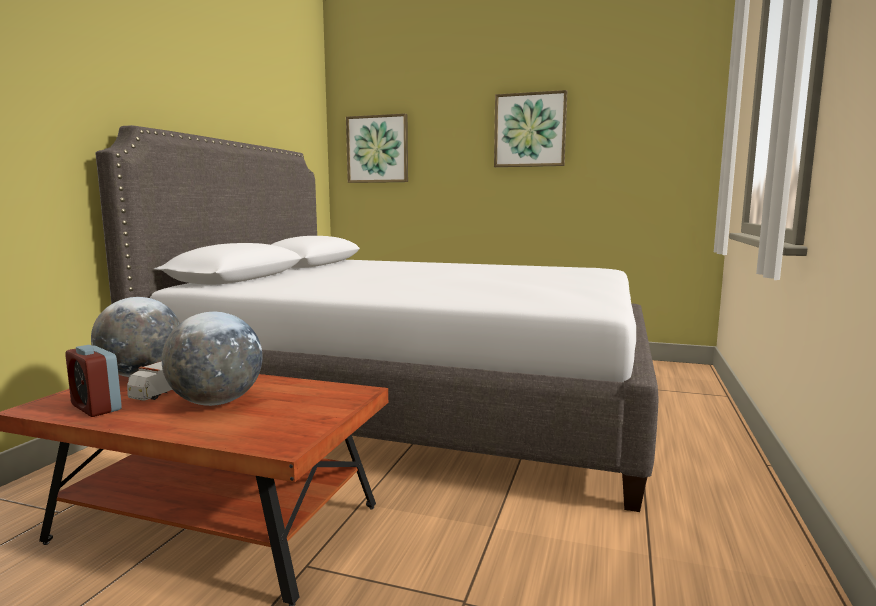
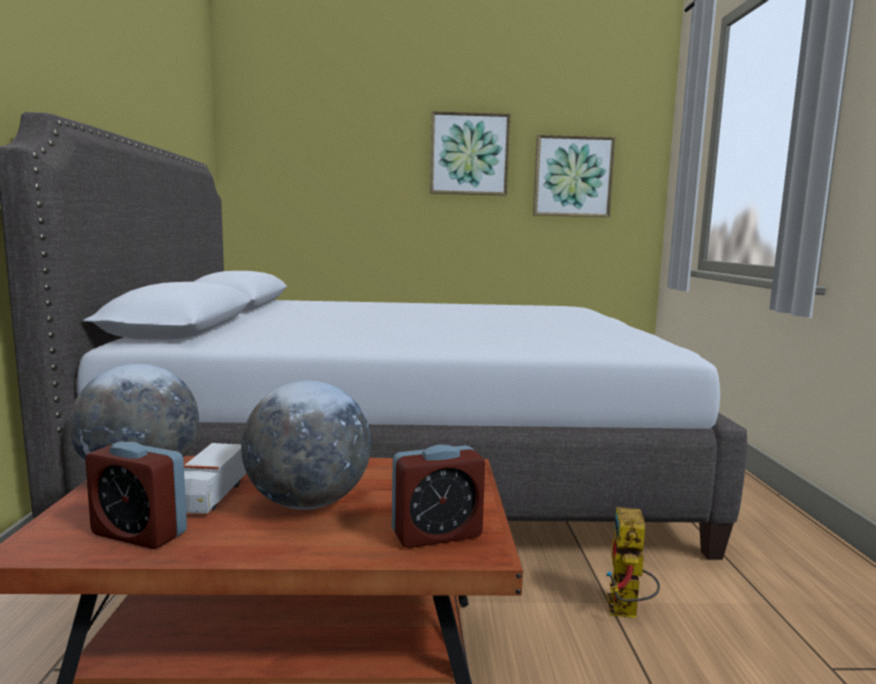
camera: 20 degrees left, 0 degrees up
picture [346,113,408,183] -> picture moved to [533,135,615,217]
none -> alarm clock [392,445,485,548]
none -> toy robot [606,507,660,618]

